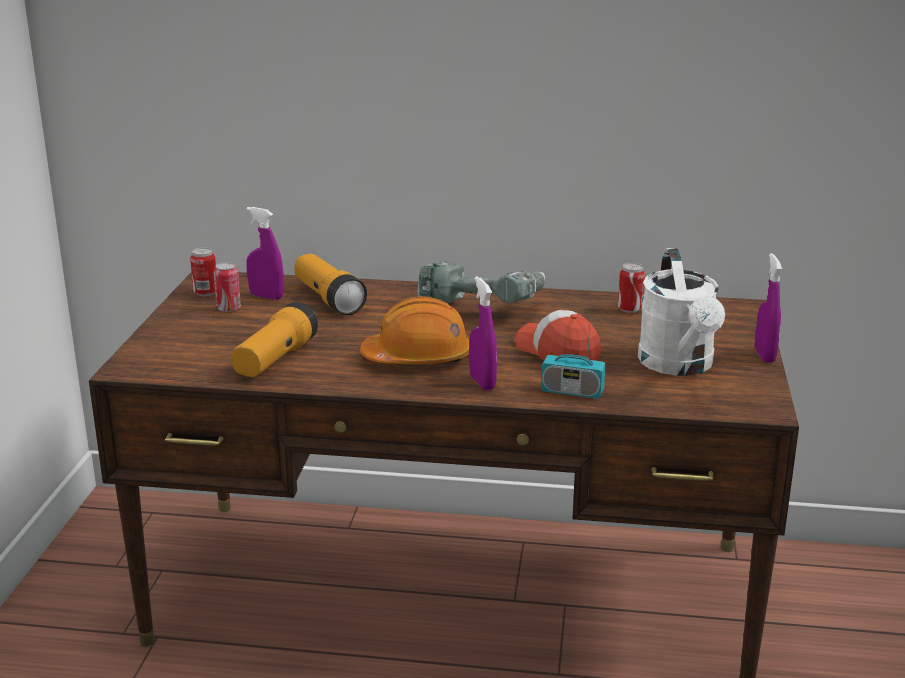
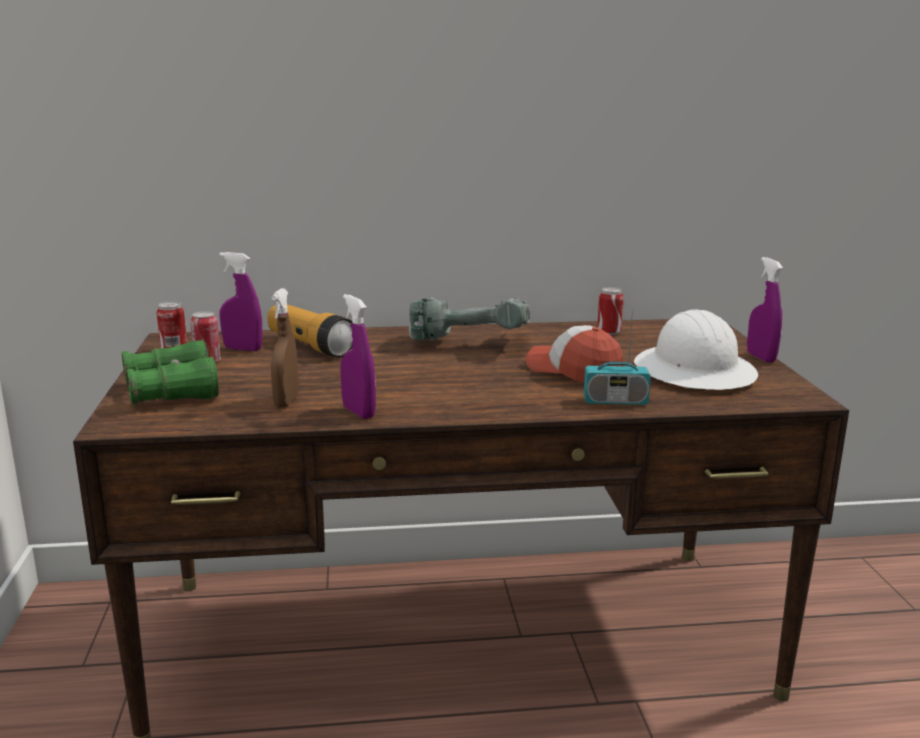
camera: 15 degrees left, 5 degrees down
flashlight [232,302,318,377] -> brown spray bottle [271,288,299,408]
orange hard hat [360,296,470,364] -> none
purple spray bottle [469,276,497,390] -> purple spray bottle moved to [340,294,376,419]
white watering can [638,248,725,376] -> white hard hat [634,309,758,390]
none -> green binoculars [122,340,219,406]

